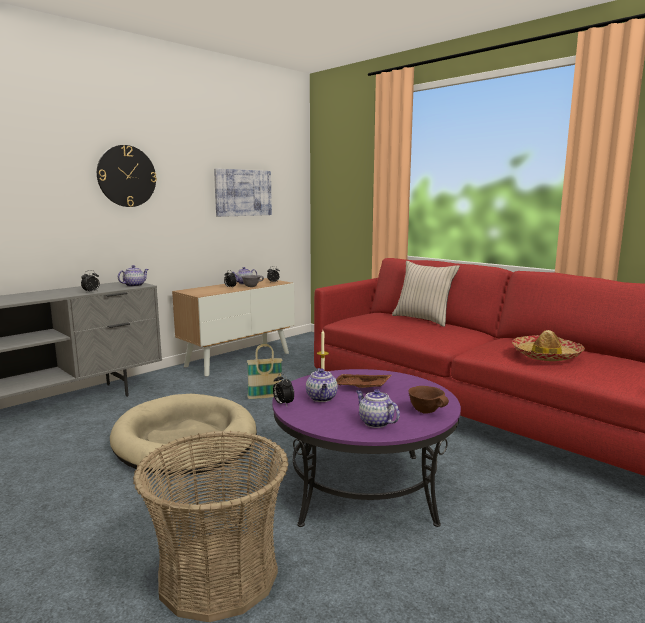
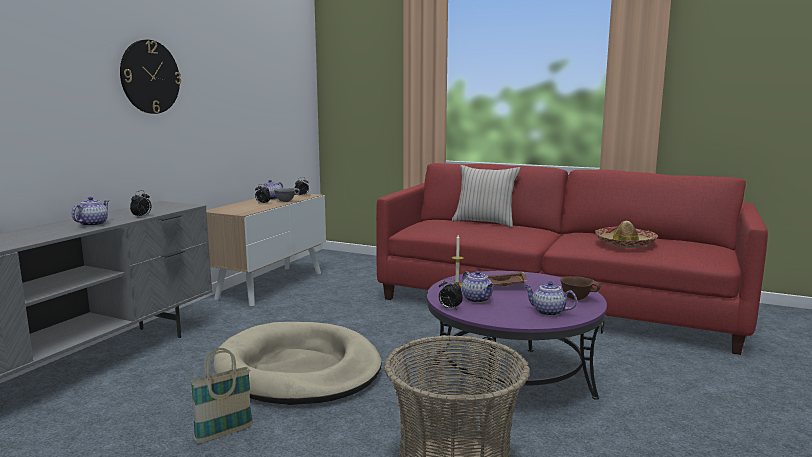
camera: 20 degrees left, 0 degrees up
teapot [118,265,148,287] -> teapot moved to [72,197,109,226]
picture [214,168,272,217] -> none
basket [247,344,282,399] -> basket moved to [190,348,253,443]

